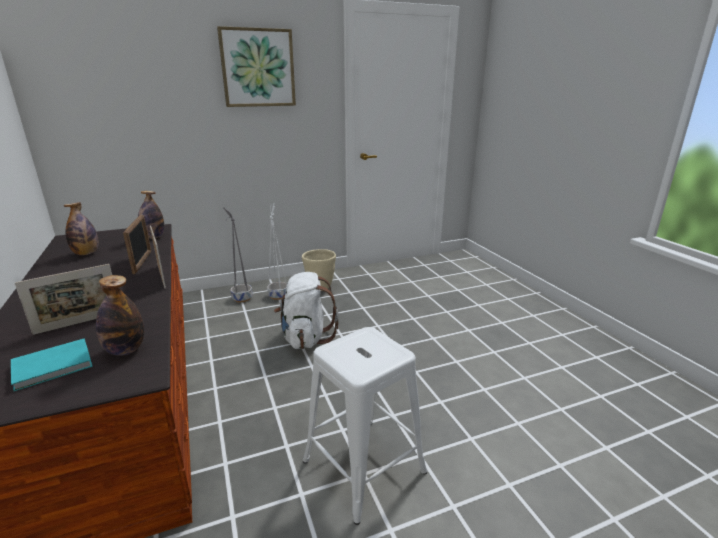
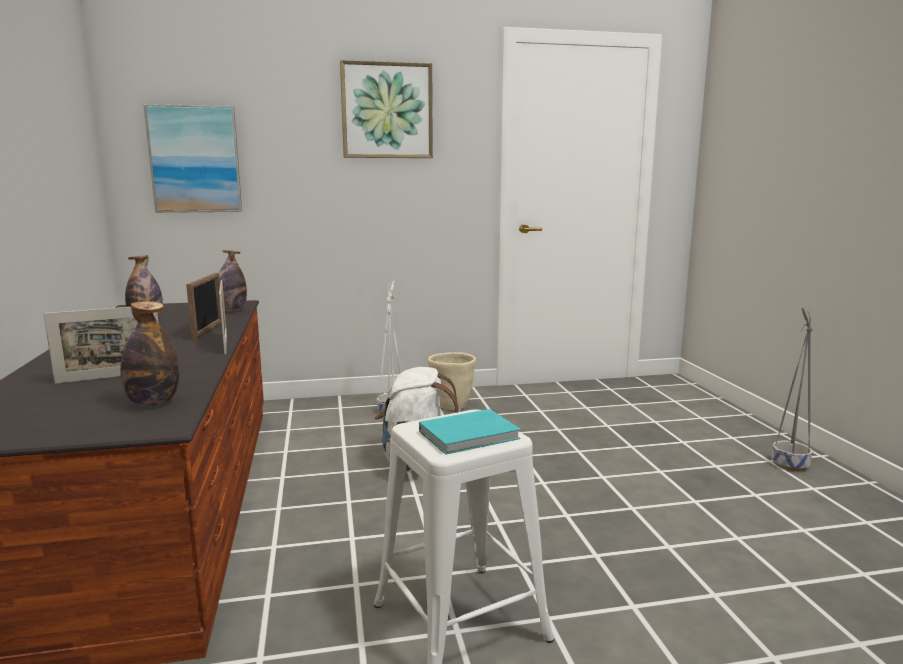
camera: 10 degrees right, 10 degrees down
turquoise book [11,338,93,391] -> turquoise book moved to [419,409,521,455]
grey planter [224,208,252,302] -> grey planter moved to [771,308,813,471]
none -> picture [144,104,242,213]

